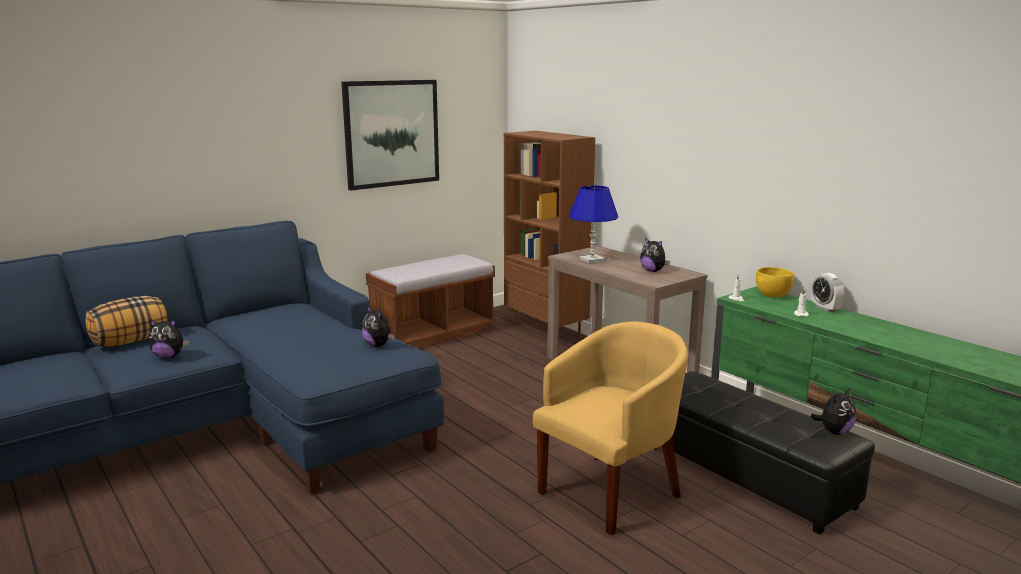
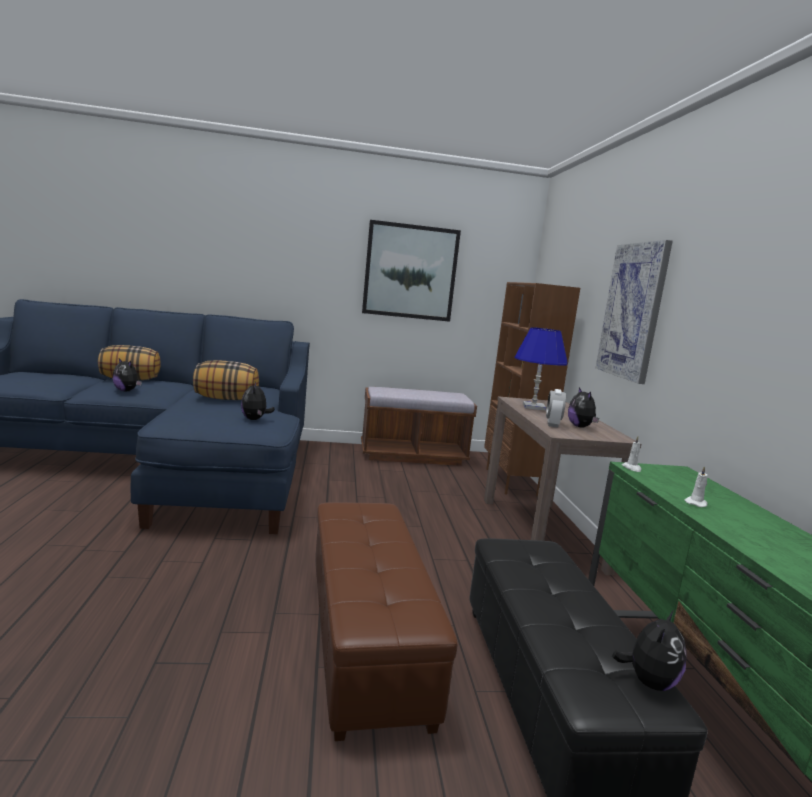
camera: 30 degrees right, 5 degrees down
yellow armchair [533,322,688,535] -> brown ottoman [315,502,458,741]
yellow bowl [756,267,794,297] -> none
plush toy [810,388,856,435] -> plush toy turned 45 degrees counterclockwise [612,609,686,691]
alarm clock [812,273,844,312] -> alarm clock moved to [546,389,566,427]
none -> pillow [193,360,259,400]
none -> picture [596,240,673,384]

